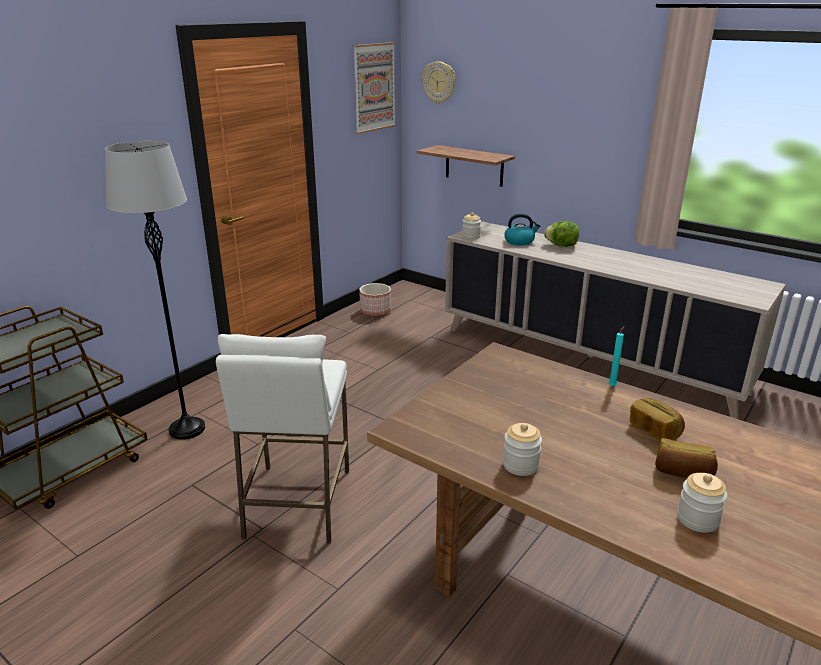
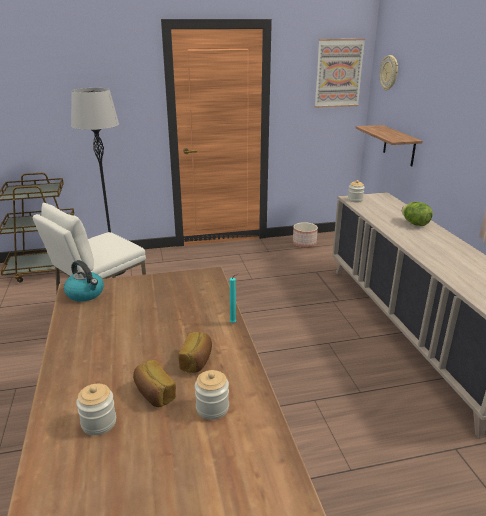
camera: 40 degrees right, 0 degrees up
jar [503,423,542,476] -> jar moved to [195,370,229,420]
kettle [504,213,540,246] -> kettle moved to [64,260,104,302]

